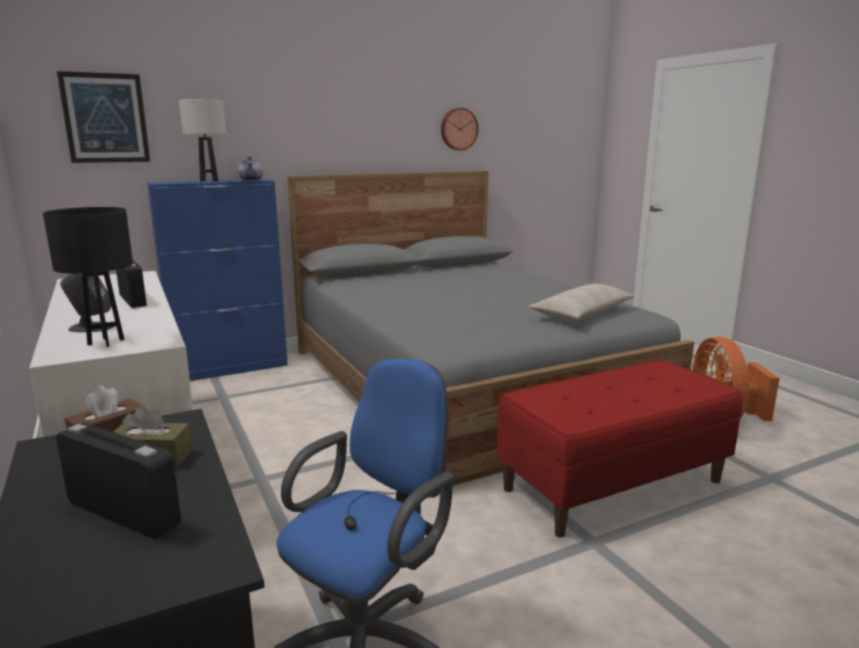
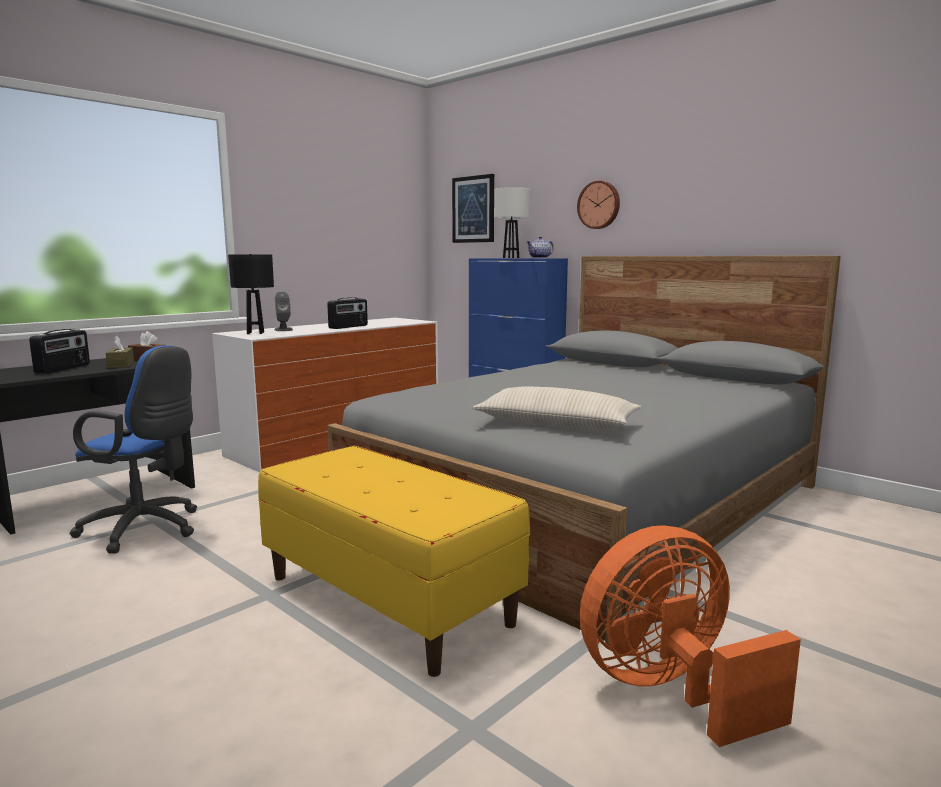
camera: 70 degrees right, 5 degrees down
wall clock [441,108,479,150] -> wall clock moved to [577,181,620,229]
red bench [497,360,743,538] -> yellow bench [258,446,530,677]

